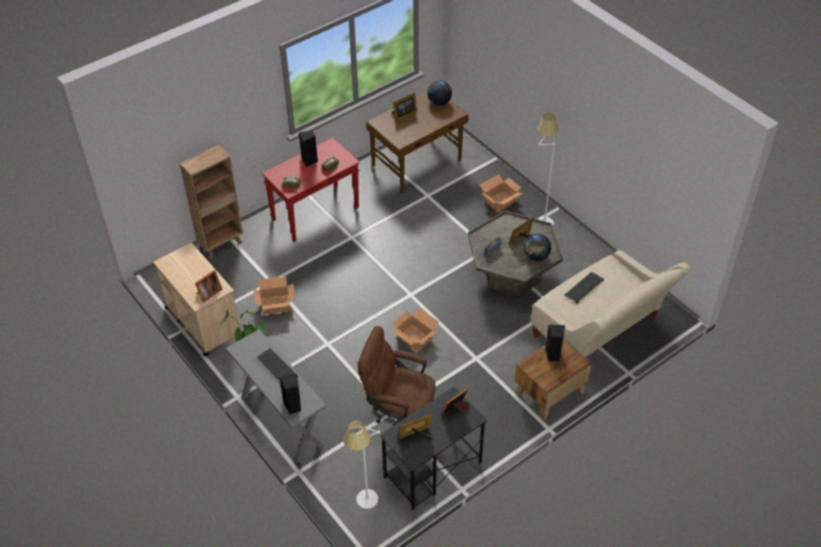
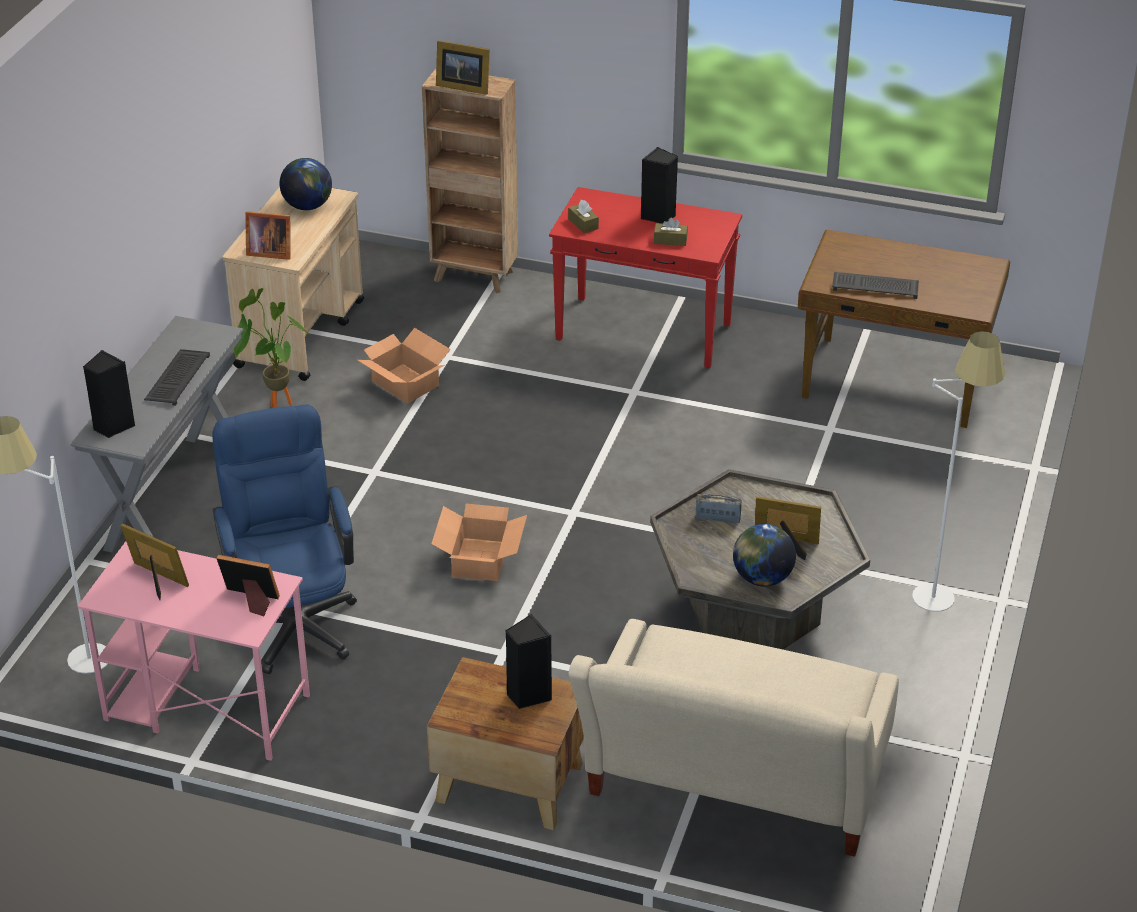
camera: 55 degrees right, 10 degrees down
brown office chair [358,326,436,426] -> blue office chair [212,404,357,674]
black desk [379,387,487,510] -> pink desk [78,541,310,761]
picture frame [392,92,417,122] -> picture frame moved to [436,40,490,95]
globe [427,81,452,106] -> globe moved to [279,158,332,210]
cardboard box [480,174,523,212] -> none
keyboard [565,272,604,303] -> keyboard moved to [832,272,919,299]

